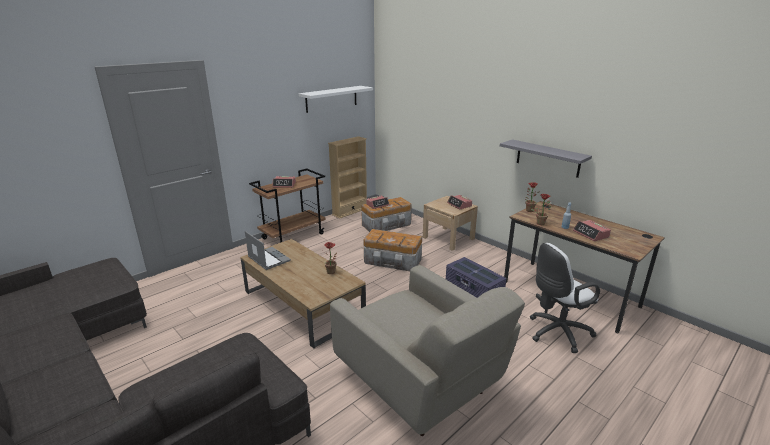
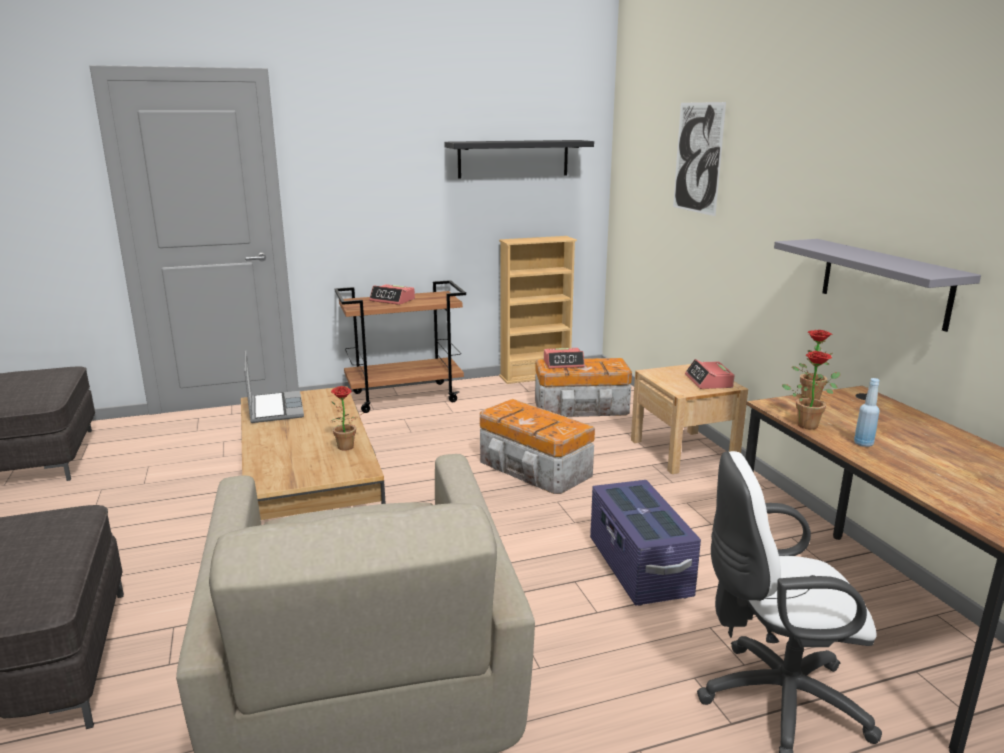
camera: 25 degrees right, 5 degrees down
white shelf [299,86,373,113] -> black shelf [444,140,594,179]
alarm clock [573,220,611,241] -> none
none -> picture [673,102,726,216]

